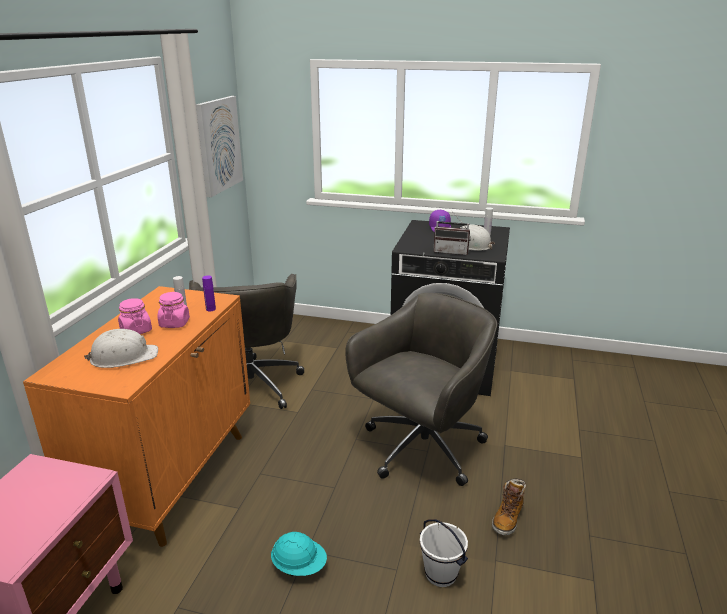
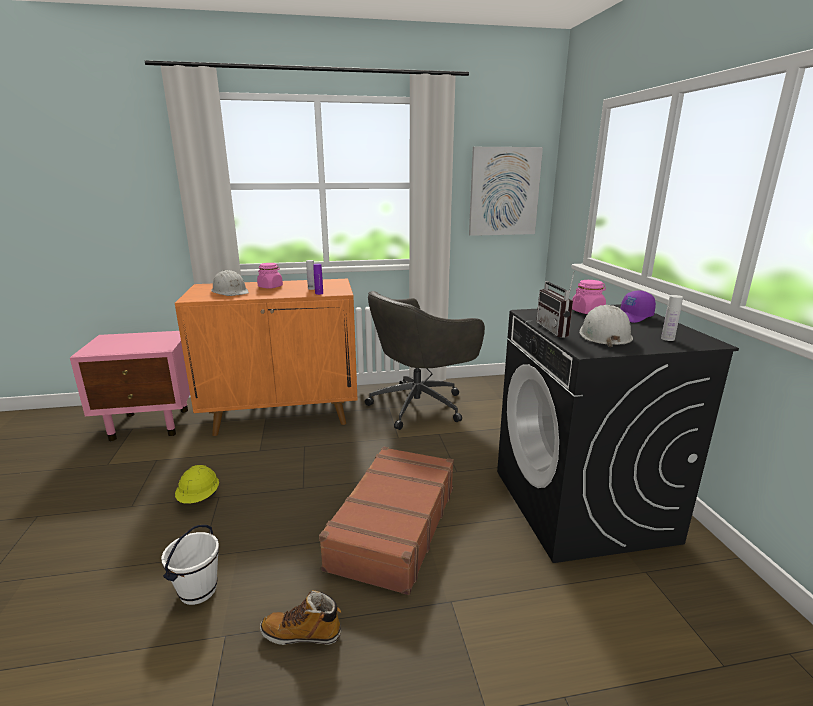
camera: 65 degrees right, 5 degrees down
pink jar [157,292,190,328] -> pink jar moved to [572,280,606,314]
turquoise hard hat [271,532,327,576] -> yellow hard hat [175,465,219,504]
grey office chair [345,293,497,486] -> brown suitcase [319,447,454,595]

